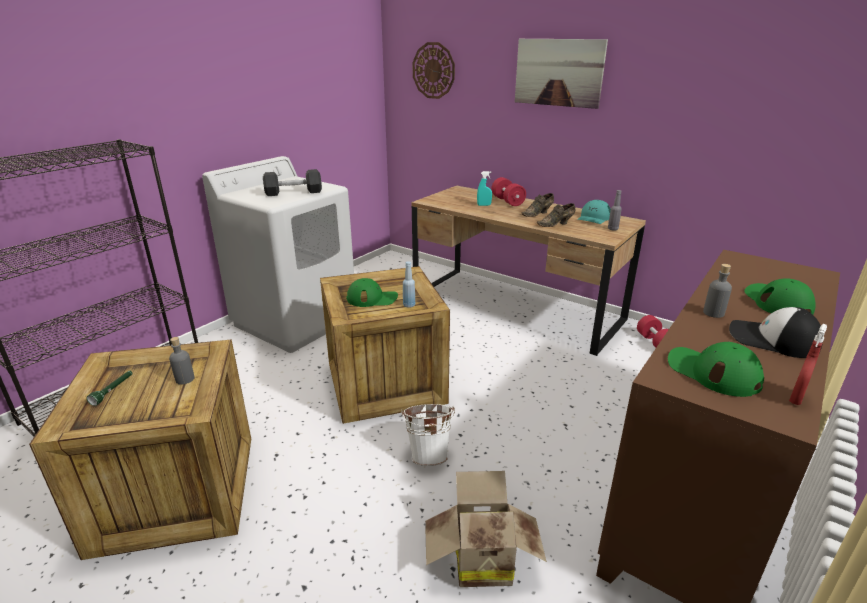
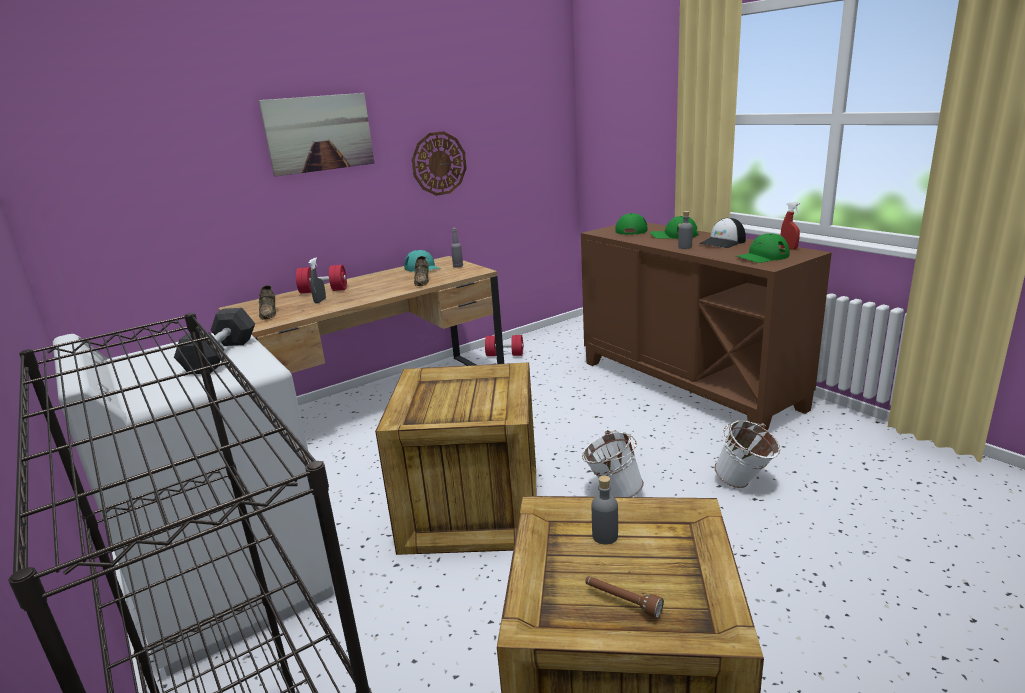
camera: 70 degrees left, 5 degrees down
green flashlight [87,371,133,406] -> brown flashlight [585,576,664,618]
green cap [346,278,398,307] -> green cap moved to [615,213,648,235]
blue bottle [403,261,415,308] -> none
wall clock [413,42,455,99] -> wall clock moved to [412,131,467,196]
cardboard box [425,471,547,587] -> white bucket [714,420,780,488]
turquoise spray bottle [477,171,492,206] -> grey spray bottle [309,258,326,304]
brown shoe [521,193,554,217] -> brown shoe moved to [259,285,276,320]

